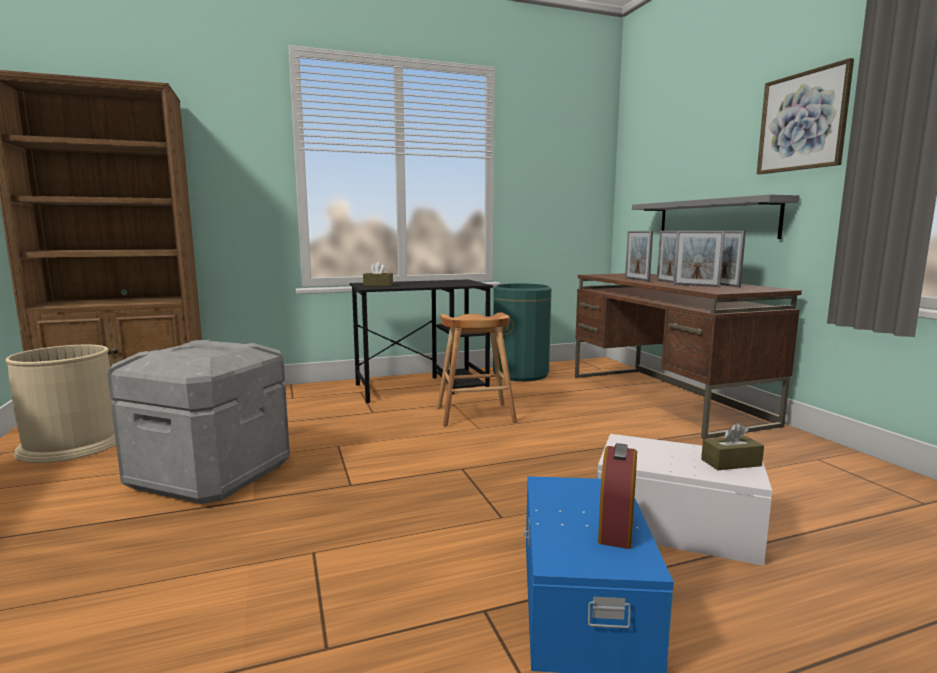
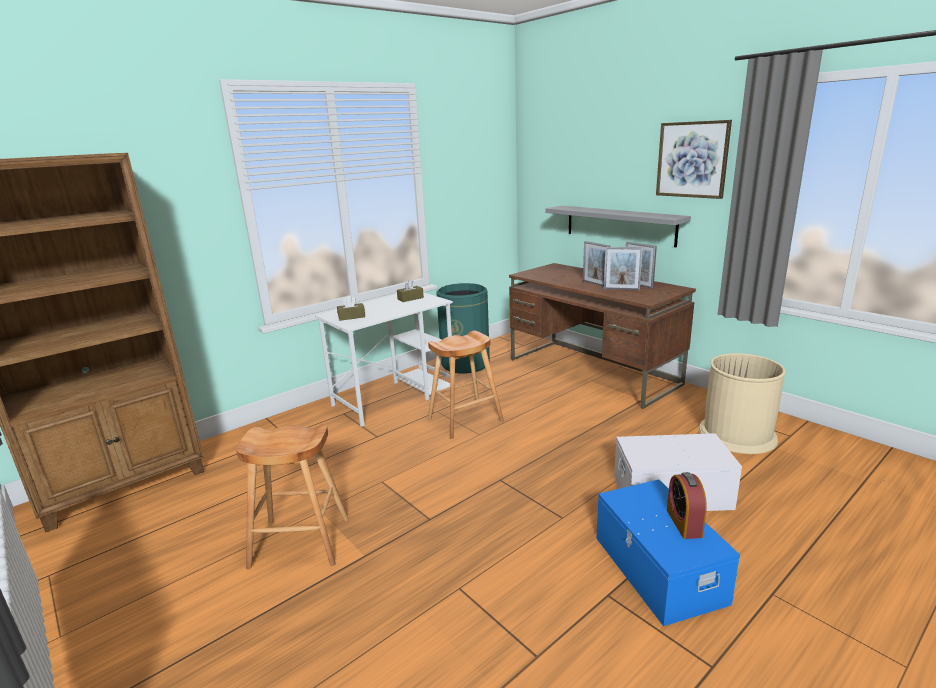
camera: 20 degrees left, 10 degrees up
beige trash can [5,345,116,463] -> beige trash can moved to [698,353,786,454]
grey storage box [107,339,290,504] -> brown stool [236,424,349,569]
black desk [350,279,493,403] -> white desk [315,292,453,427]
picture frame [625,231,653,281] -> none
brown tissue box [701,423,764,470] -> brown tissue box moved to [397,279,424,302]

